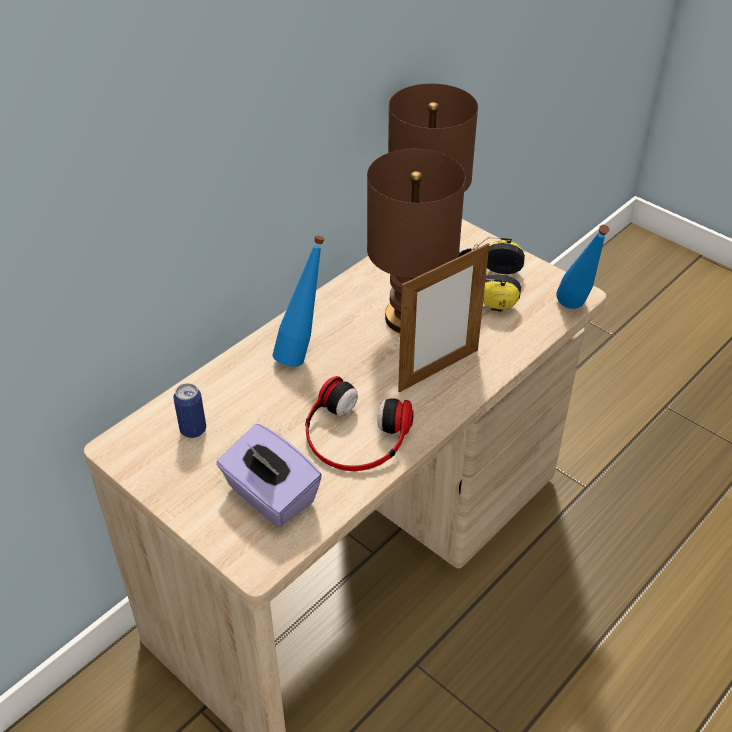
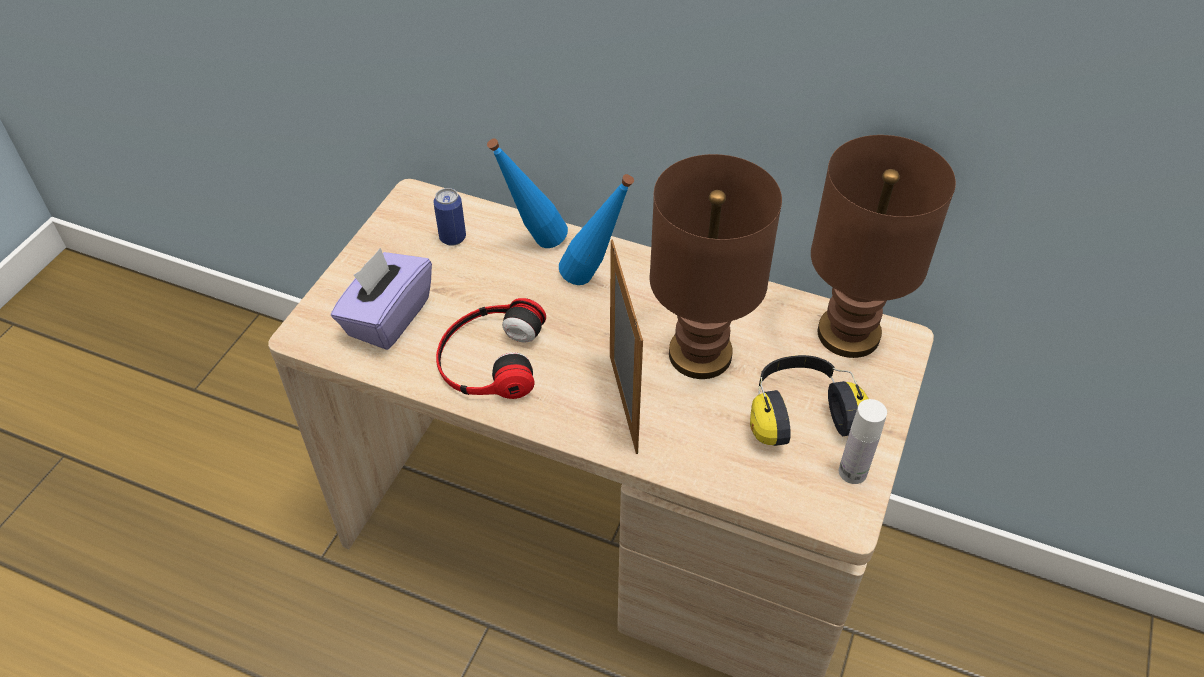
camera: 70 degrees right, 5 degrees up
picture frame [398,243,489,393] -> picture frame turned 135 degrees counterclockwise [610,240,643,454]
blue bottle [556,225,609,309] -> blue bottle moved to [487,139,568,248]
none -> white bottle [839,399,887,484]

